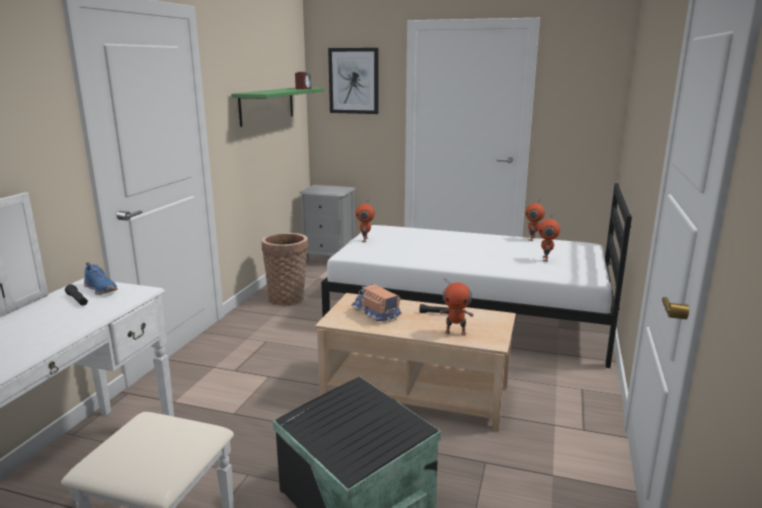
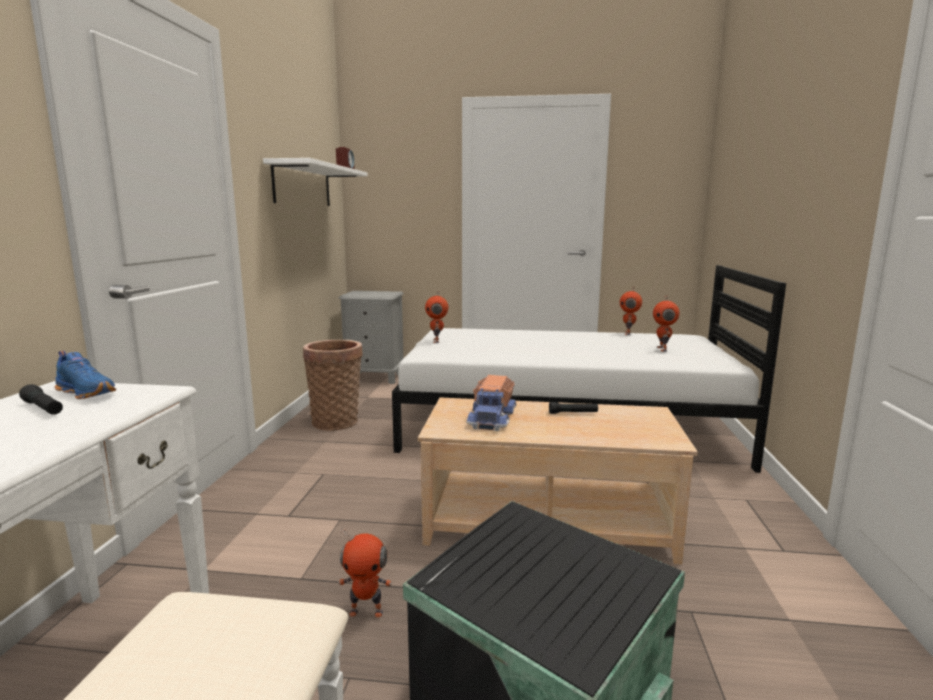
camera: 10 degrees left, 5 degrees down
green shelf [231,87,324,127] -> white shelf [263,158,368,206]
picture [328,48,379,114] -> none
toy truck [351,284,401,323] -> toy truck turned 120 degrees counterclockwise [466,375,516,431]
toy robot [440,277,474,336] -> toy robot moved to [338,527,392,617]

